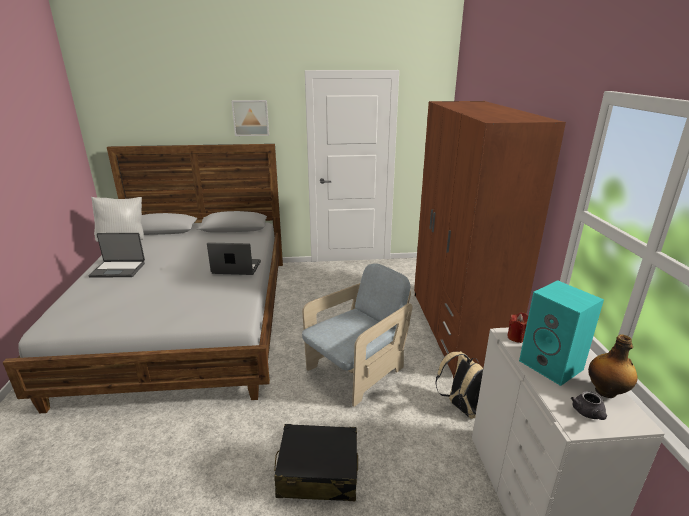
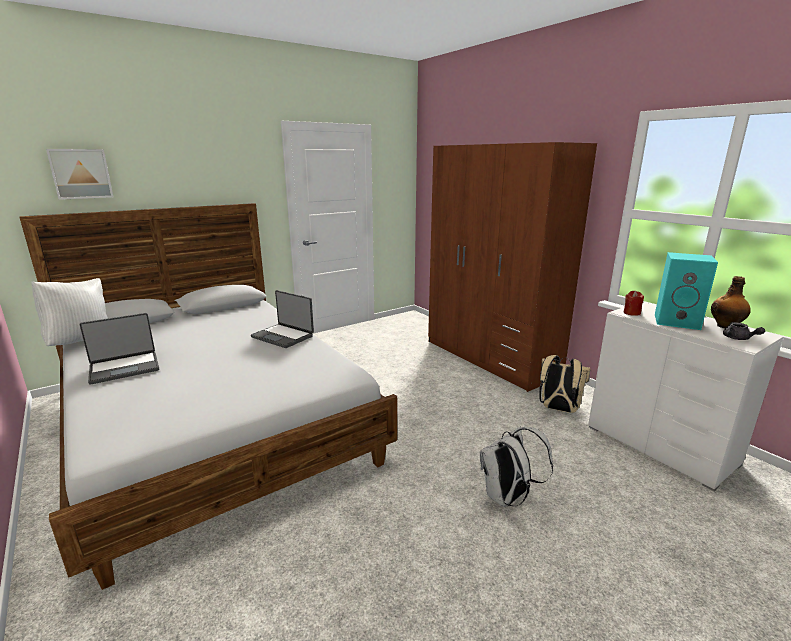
camera: 30 degrees left, 5 degrees down
laptop [207,242,261,275] -> laptop turned 120 degrees counterclockwise [251,290,314,348]
picture [231,100,269,136] -> picture moved to [46,149,113,200]
black suitcase [274,424,358,501] -> white backpack [480,427,553,507]
beige armchair [302,263,412,407] -> none

